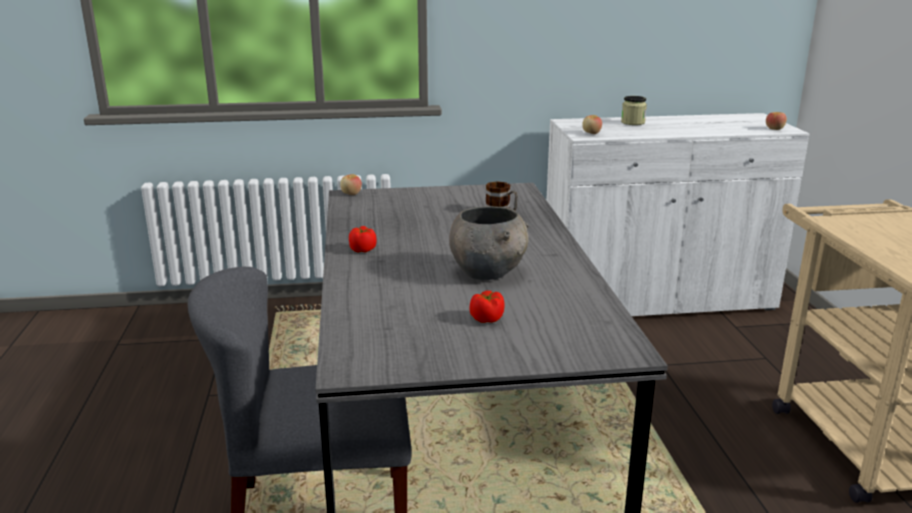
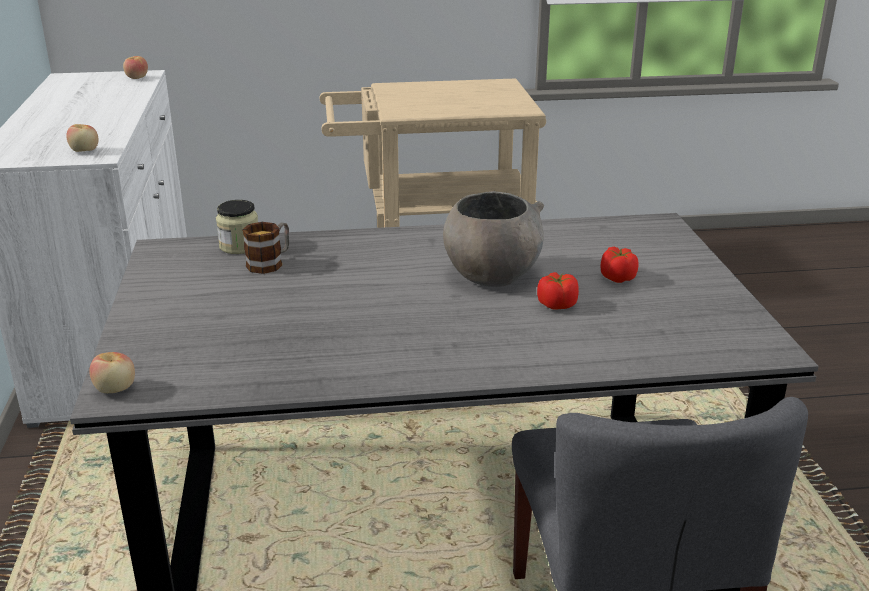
camera: 90 degrees left, 5 degrees up
tomato [349,226,377,253] -> tomato moved to [537,272,579,309]
jar [621,96,647,125] -> jar moved to [216,200,258,254]

